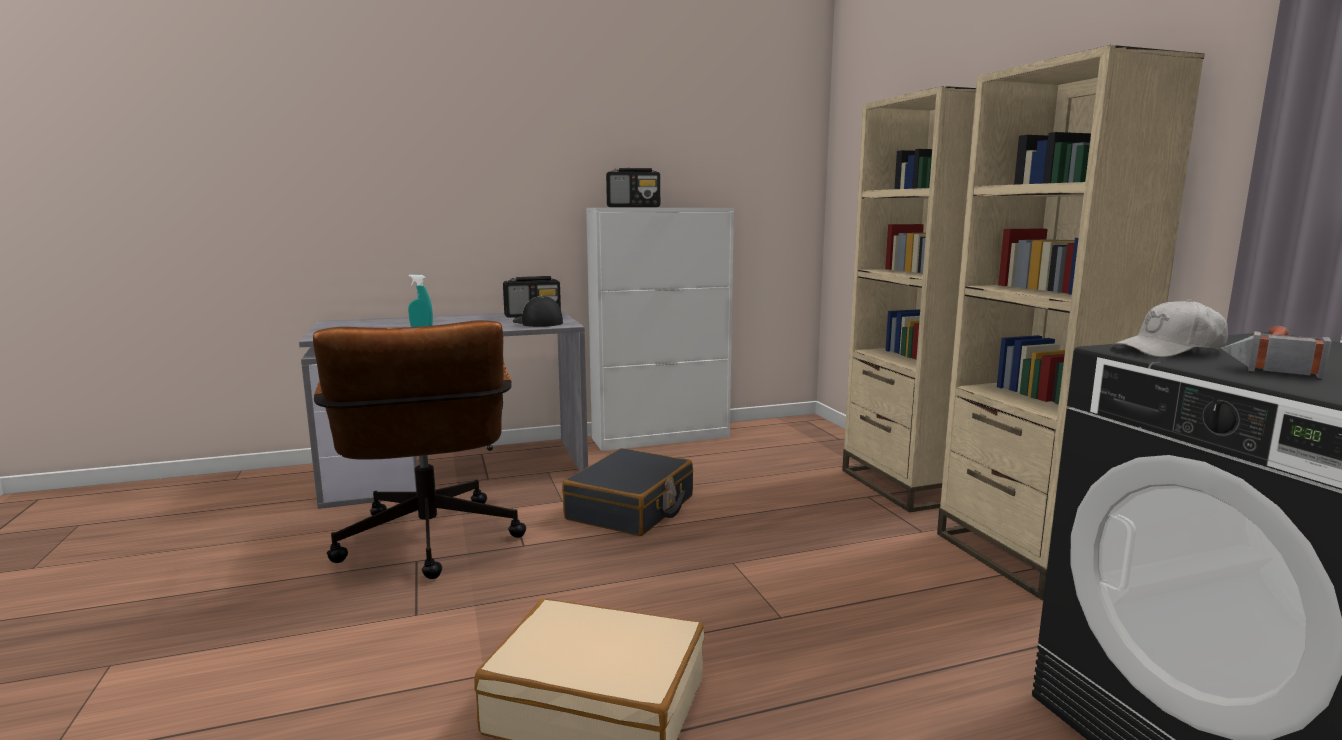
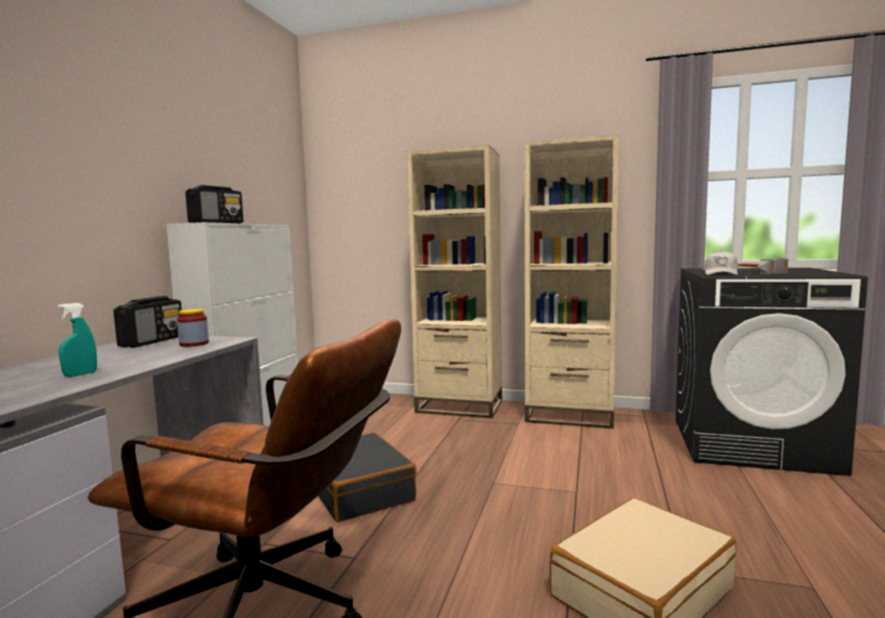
camera: 55 degrees left, 5 degrees down
cap [513,296,563,327] -> jar [177,309,209,347]

